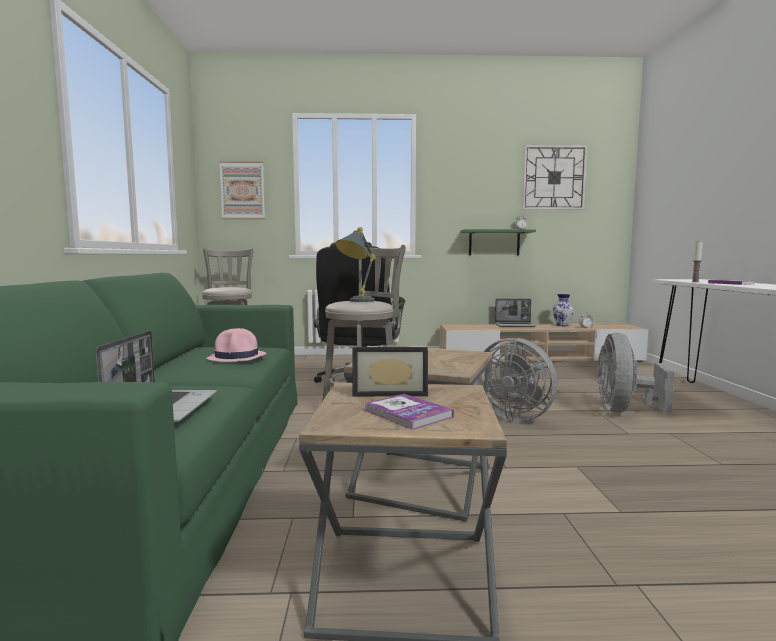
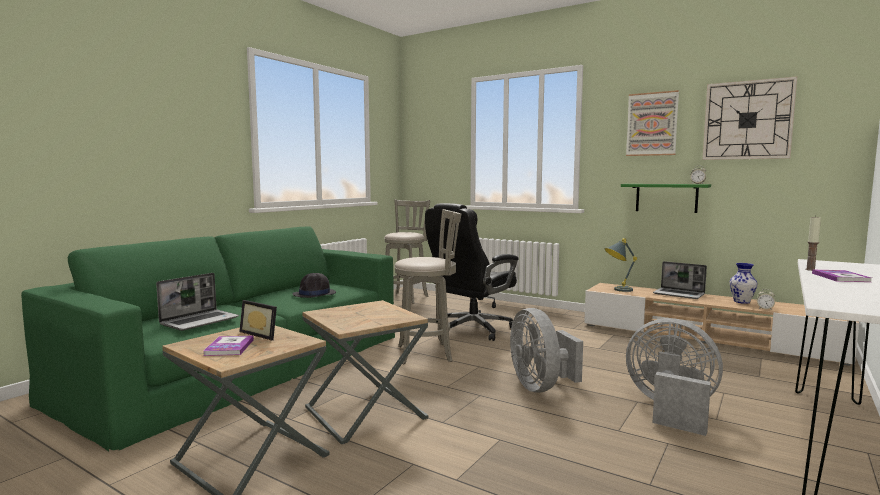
camera: 35 degrees right, 0 degrees up
pink hat [206,328,266,362] -> black hat [293,273,336,298]
picture [219,161,265,219] -> picture moved to [626,90,679,156]
grey table lamp [336,227,376,302] -> grey table lamp moved to [605,238,637,292]
grey fan [597,333,675,413] -> grey fan turned 75 degrees clockwise [626,318,723,436]

